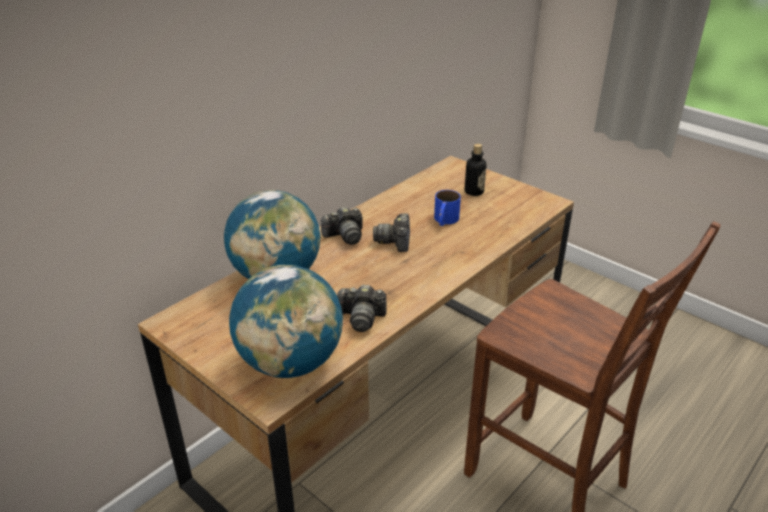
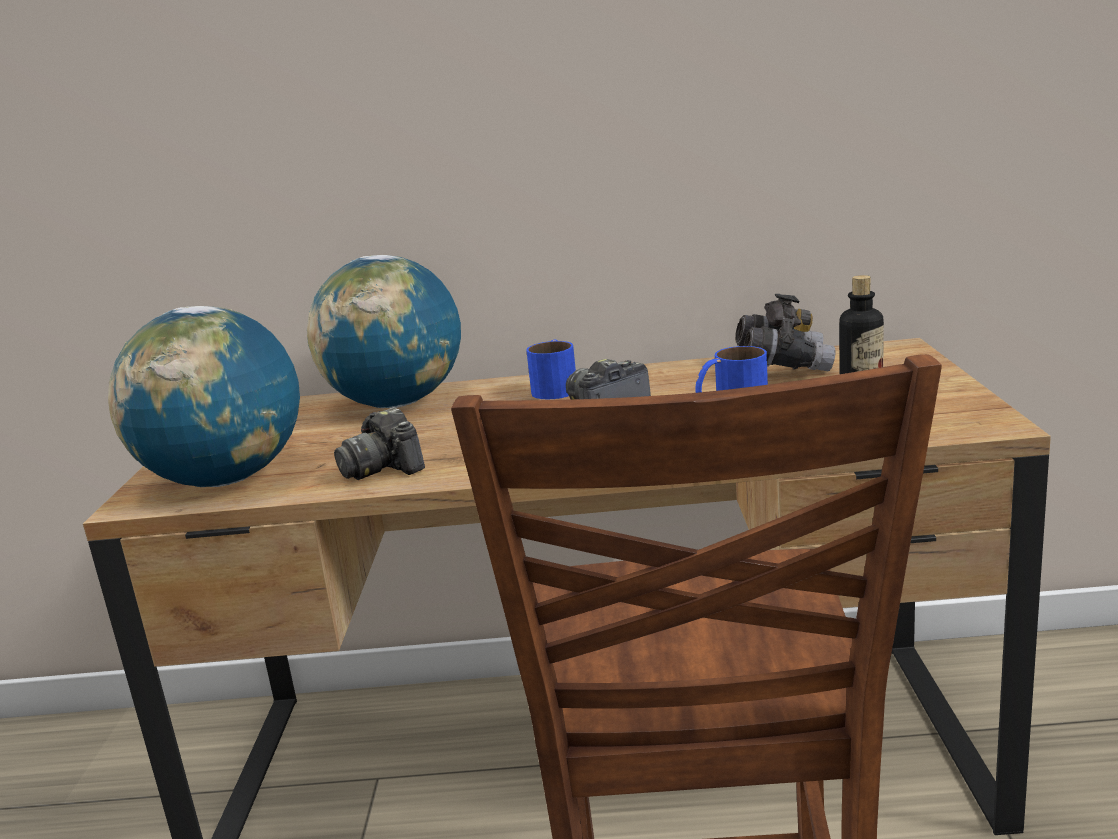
camera: 50 degrees right, 15 degrees down
camera [320,206,362,245] -> blue mug [526,339,576,400]
none -> grey binoculars [735,294,835,371]

